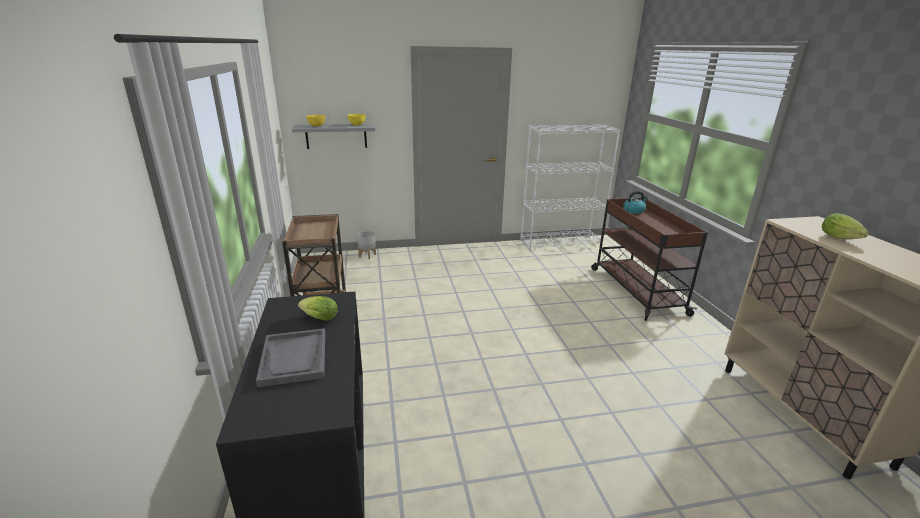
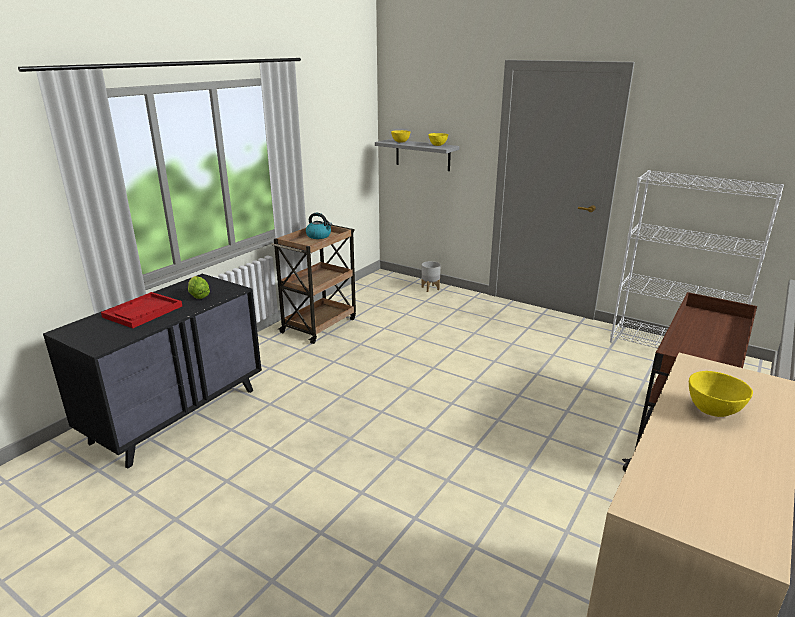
camera: 45 degrees right, 0 degrees up
grey tray [256,328,325,387] -> red tray [101,292,182,328]
kettle [623,191,648,214] -> kettle moved to [306,213,332,239]
lettuce [822,213,869,239] -> yellow bowl [689,371,753,417]

